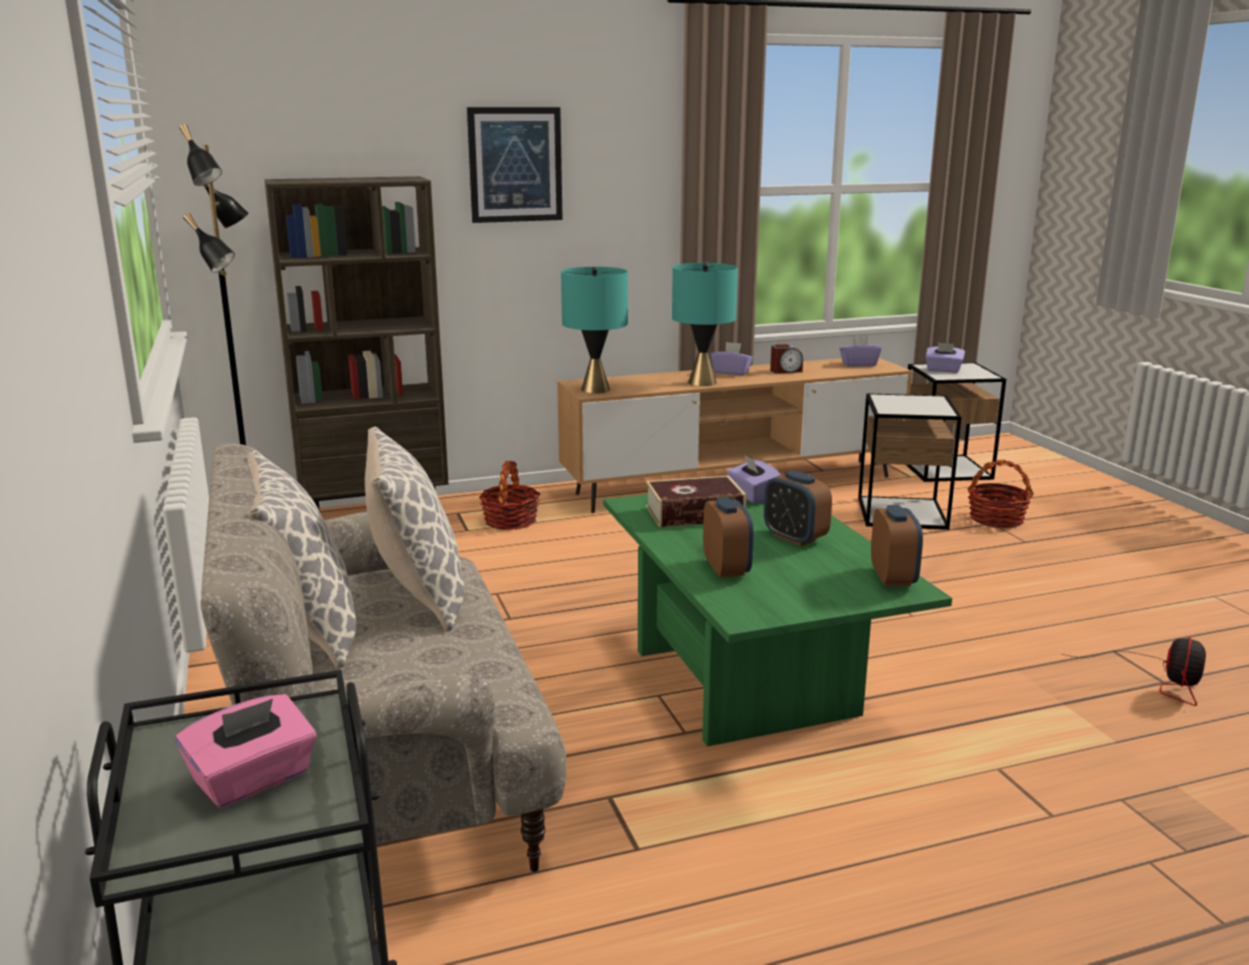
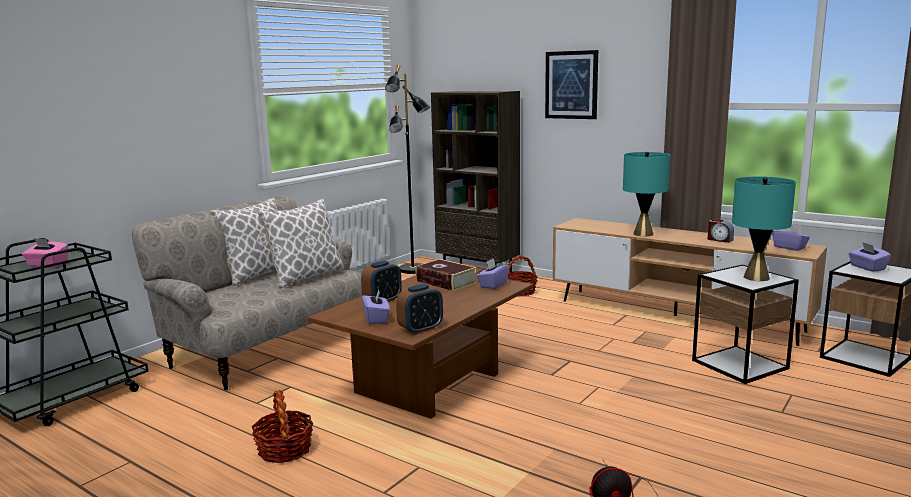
camera: 55 degrees right, 5 degrees down
turquoise table lamp [561,267,628,393] -> turquoise table lamp moved to [732,176,796,281]
green coffee table [604,494,952,746] -> brown coffee table [308,274,533,419]
purple tissue box [710,342,753,375] -> purple tissue box moved to [362,289,390,325]
alarm clock [764,471,832,546] -> none
basket [968,460,1034,528] -> basket moved to [252,390,313,463]

